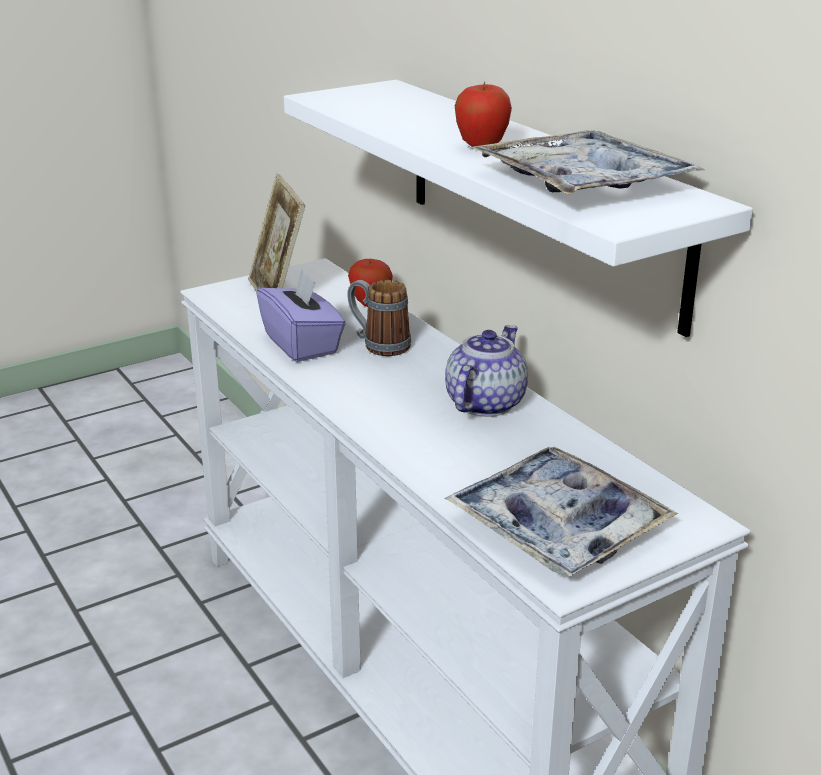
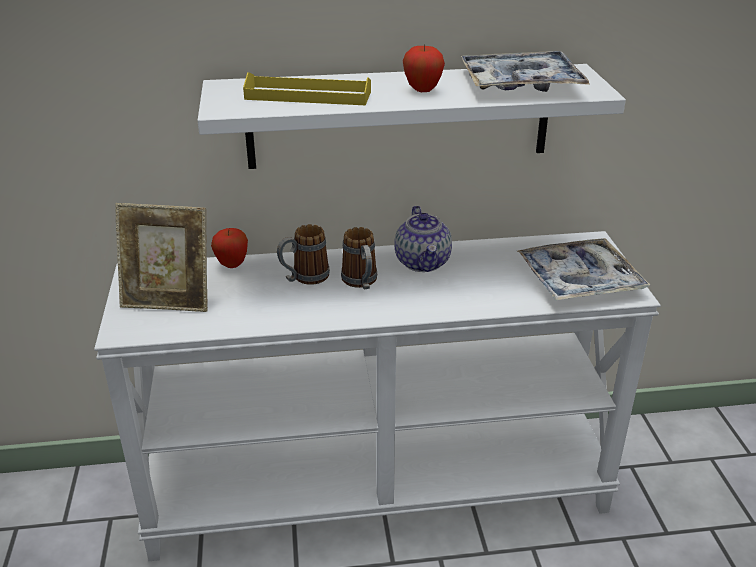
camera: 65 degrees left, 5 degrees up
purple tissue box [256,270,346,362] -> none
teapot [445,325,528,417] -> teapot turned 150 degrees counterclockwise [394,206,452,272]
none -> yellow tray [243,72,371,105]
none -> mug [341,227,377,290]

